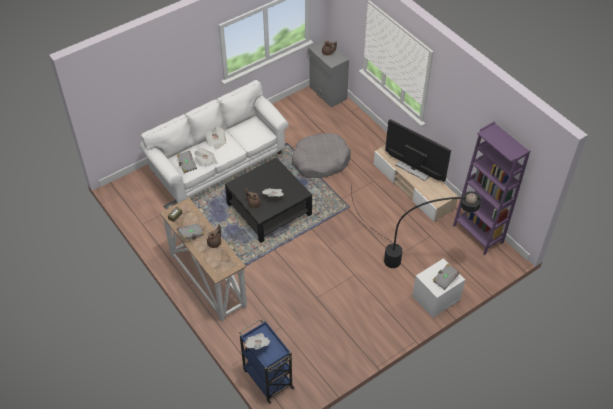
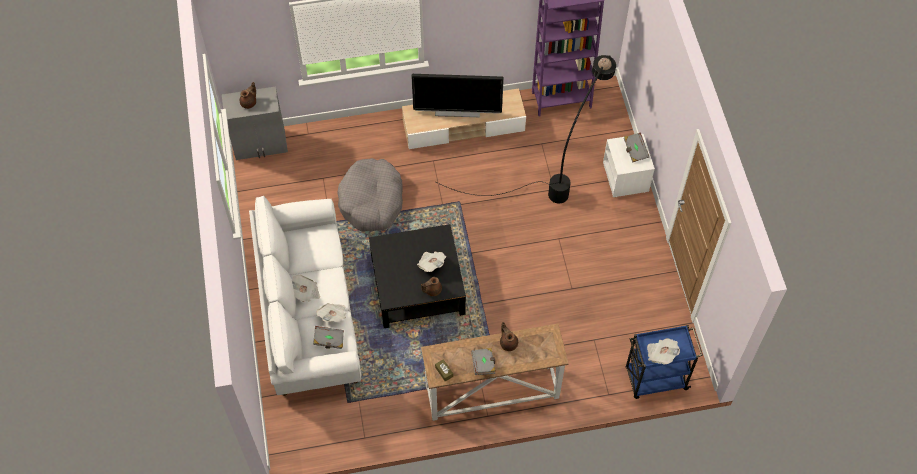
camera: 65 degrees left, 10 degrees up
television [385,119,451,182] -> television turned 150 degrees counterclockwise [412,74,504,117]

